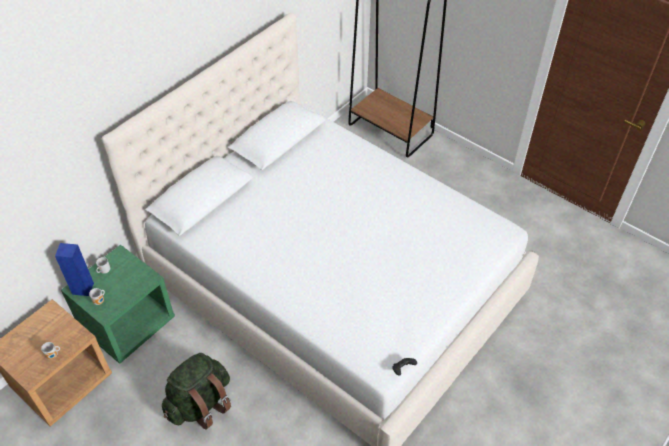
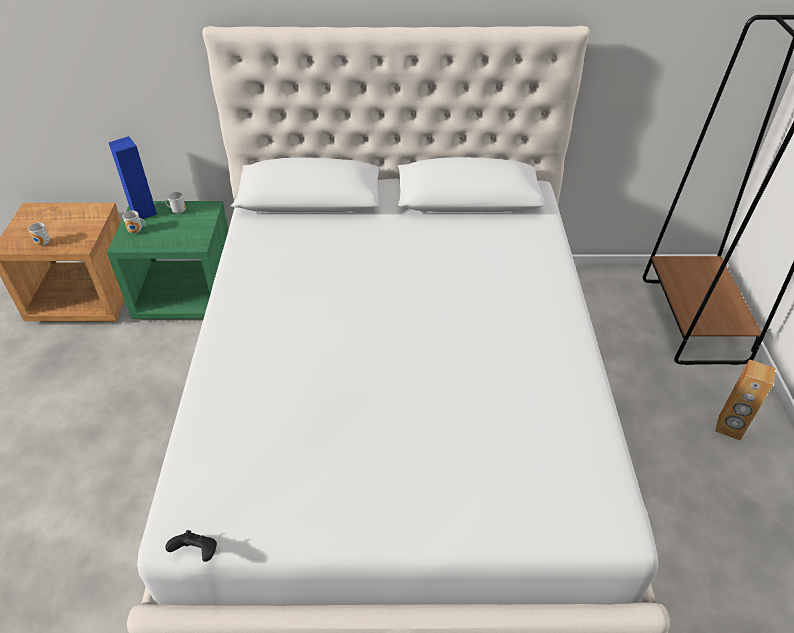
camera: 50 degrees right, 5 degrees down
green backpack [162,353,231,430] -> none
none -> brown speaker [715,359,776,440]

